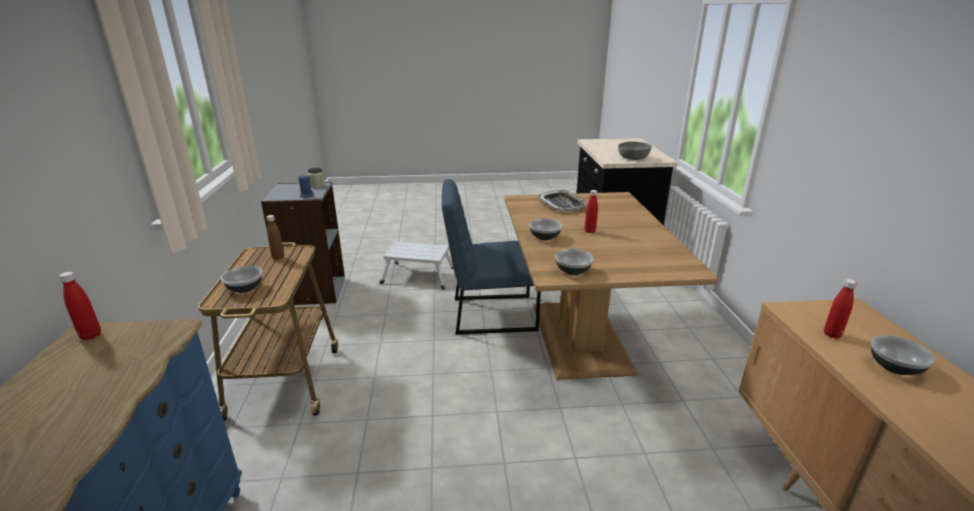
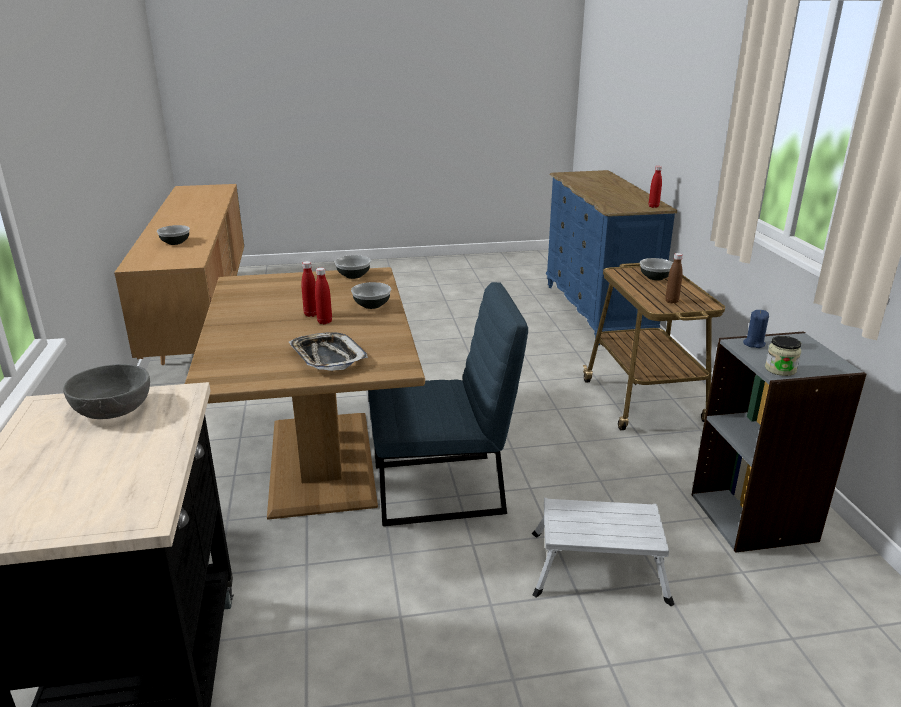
camera: 175 degrees right, 0 degrees up
red bottle [824,279,857,339] -> red bottle moved to [315,268,332,324]

